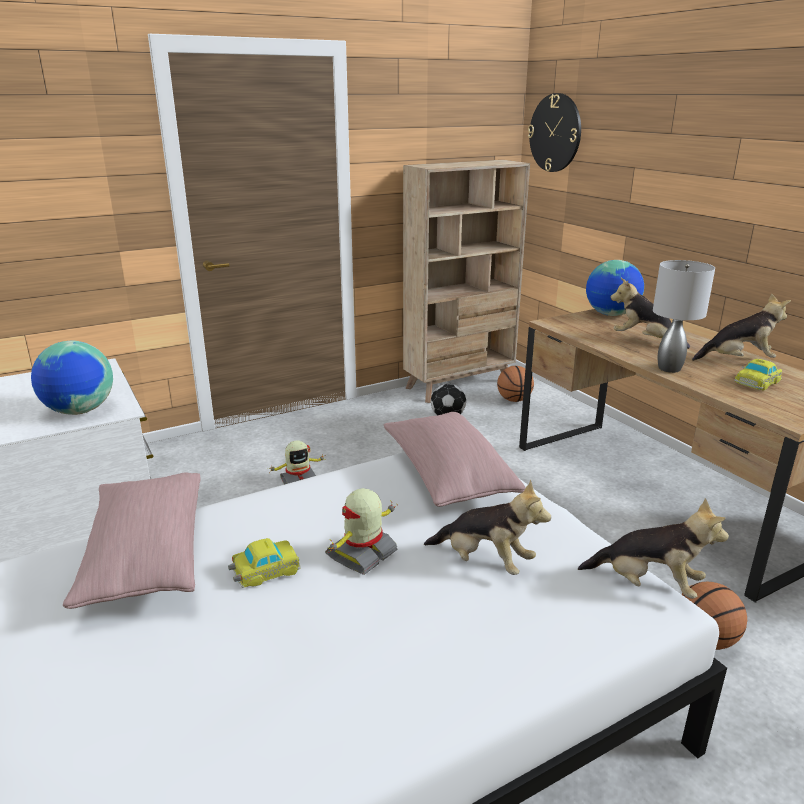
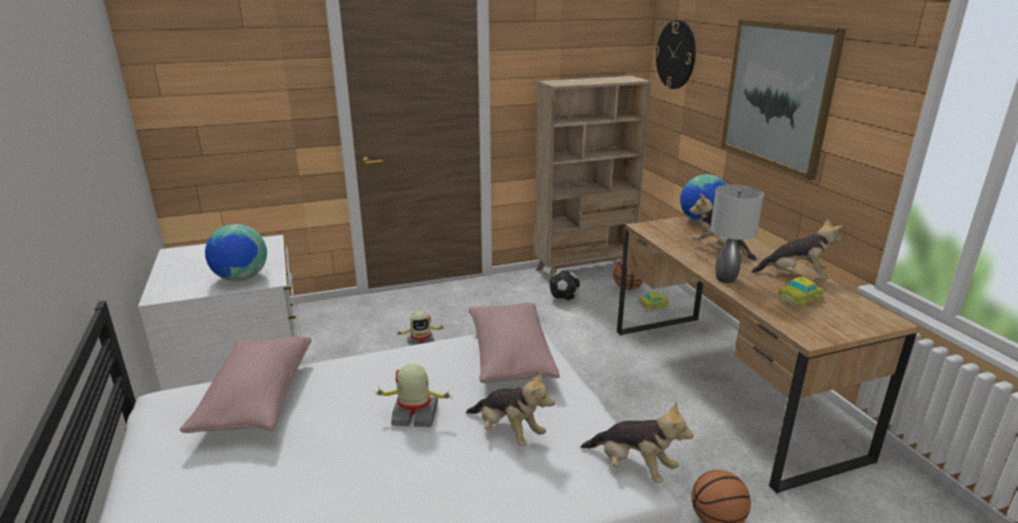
camera: 10 degrees right, 0 degrees up
toy car [228,538,300,588] -> toy car moved to [638,292,669,310]
toy robot [325,488,398,575] -> toy robot turned 45 degrees clockwise [374,364,454,427]
none -> picture [721,19,846,181]

